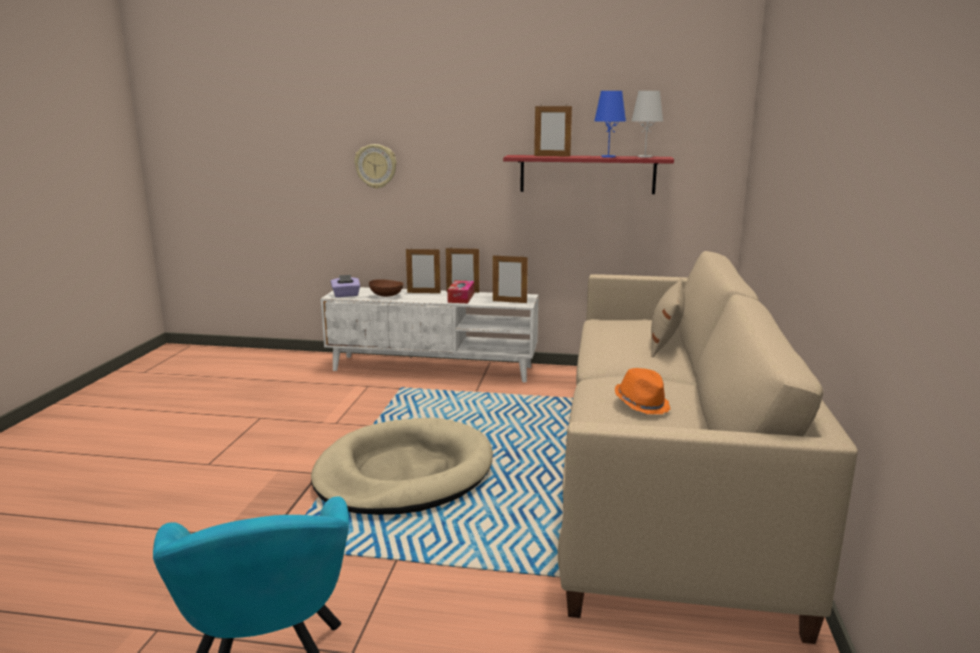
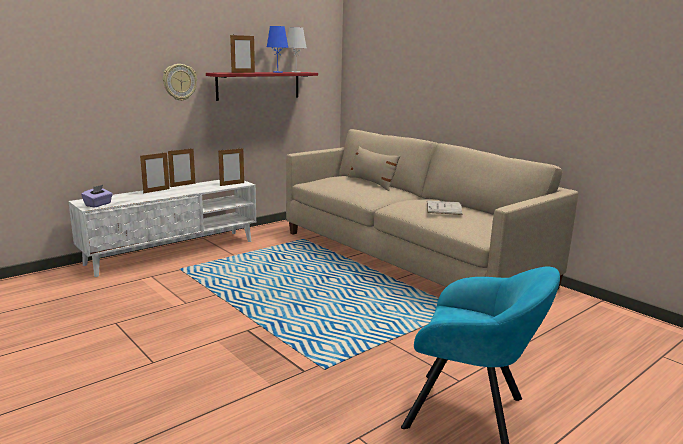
camera: 50 degrees left, 0 degrees up
beige dog bed [311,418,493,515] -> none
wall clock [354,144,397,189] -> wall clock moved to [163,64,197,101]
brown bowl [369,279,404,297] -> none
tissue box [447,280,474,303] -> none
orange hat [615,368,670,414] -> white book [427,200,463,215]

